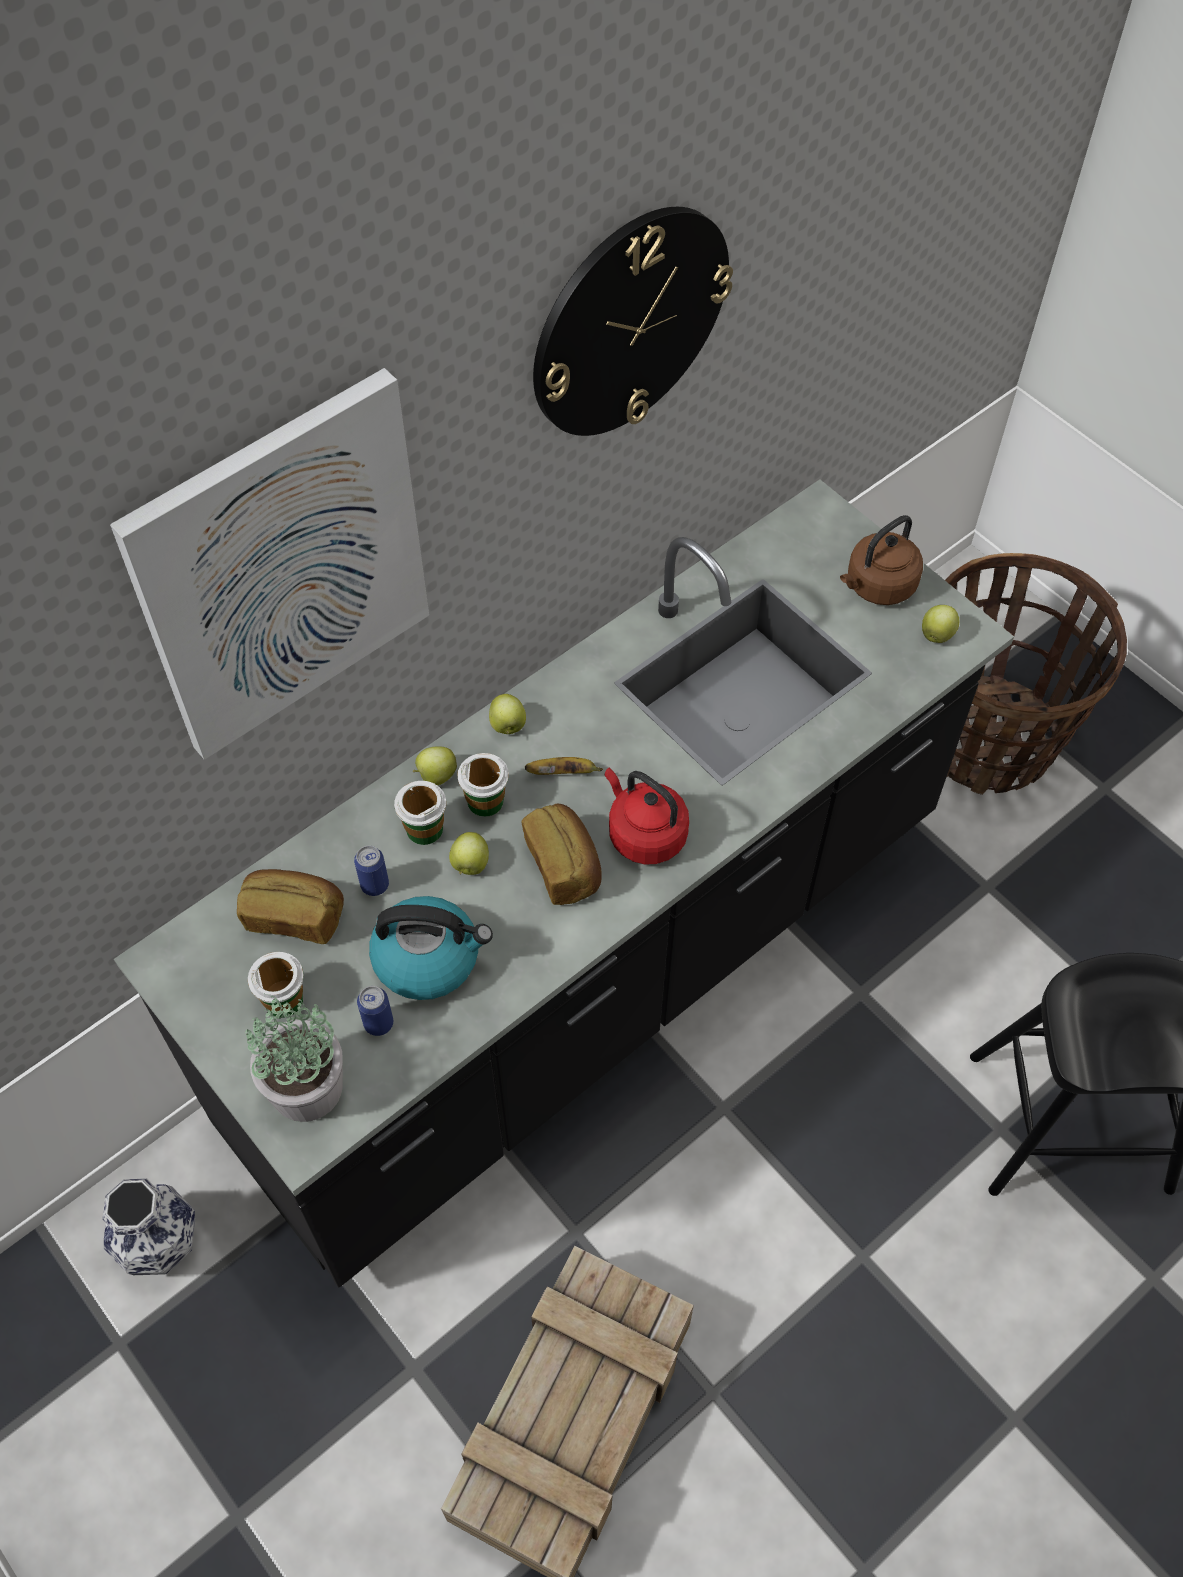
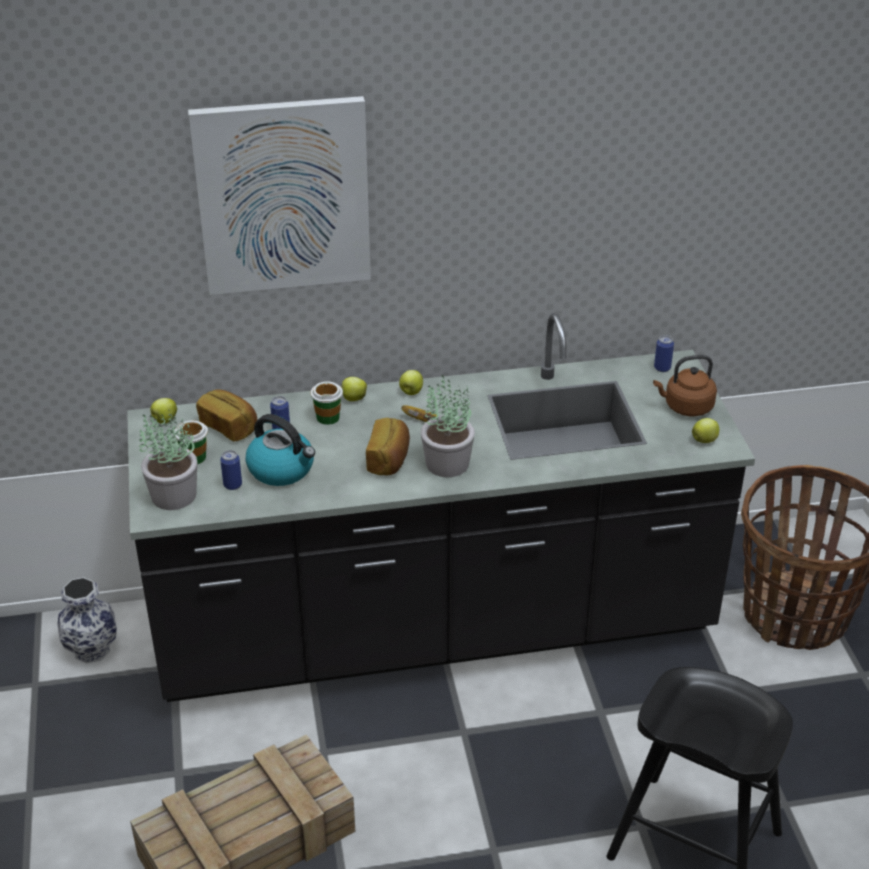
camera: 30 degrees right, 20 degrees down
apple [449,832,489,875] -> apple moved to [150,398,177,424]
cup [457,753,509,817] -> none
wall clock [533,207,733,436] -> none
red kettle [605,768,689,865] -> potted plant [421,375,475,477]
none -> can [654,335,674,372]

